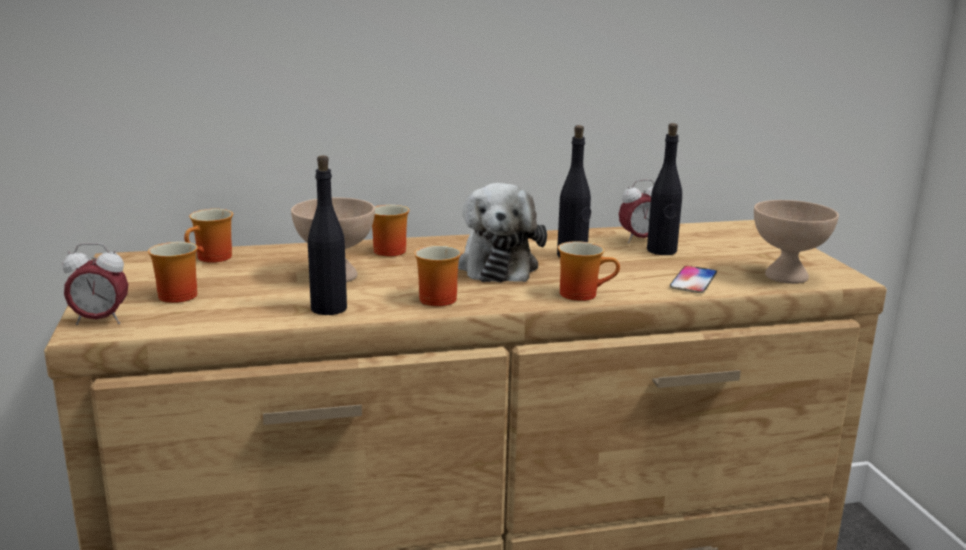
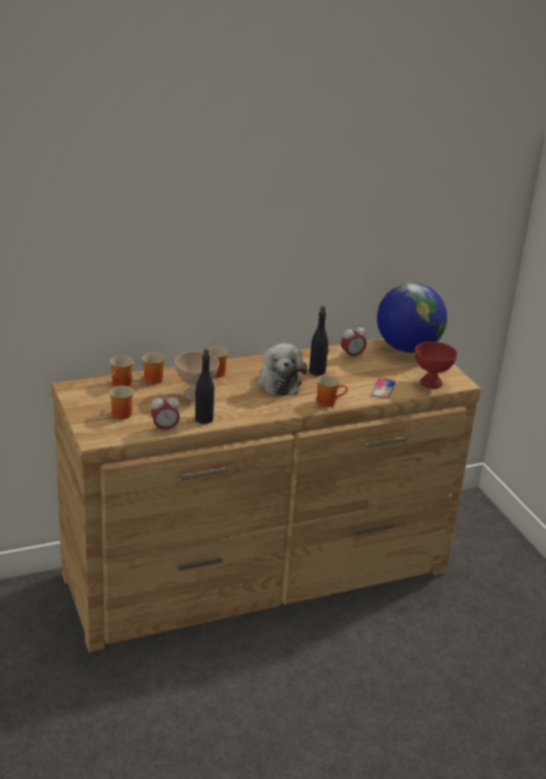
camera: 10 degrees left, 10 degrees up
alarm clock [62,243,128,325] -> alarm clock moved to [151,394,180,432]
mug [414,246,461,306] -> mug moved to [142,352,165,384]
black bottle [647,123,682,255] -> none
beige bowl [754,200,839,284] -> red bowl [415,342,457,389]
none -> globe [377,283,447,353]

